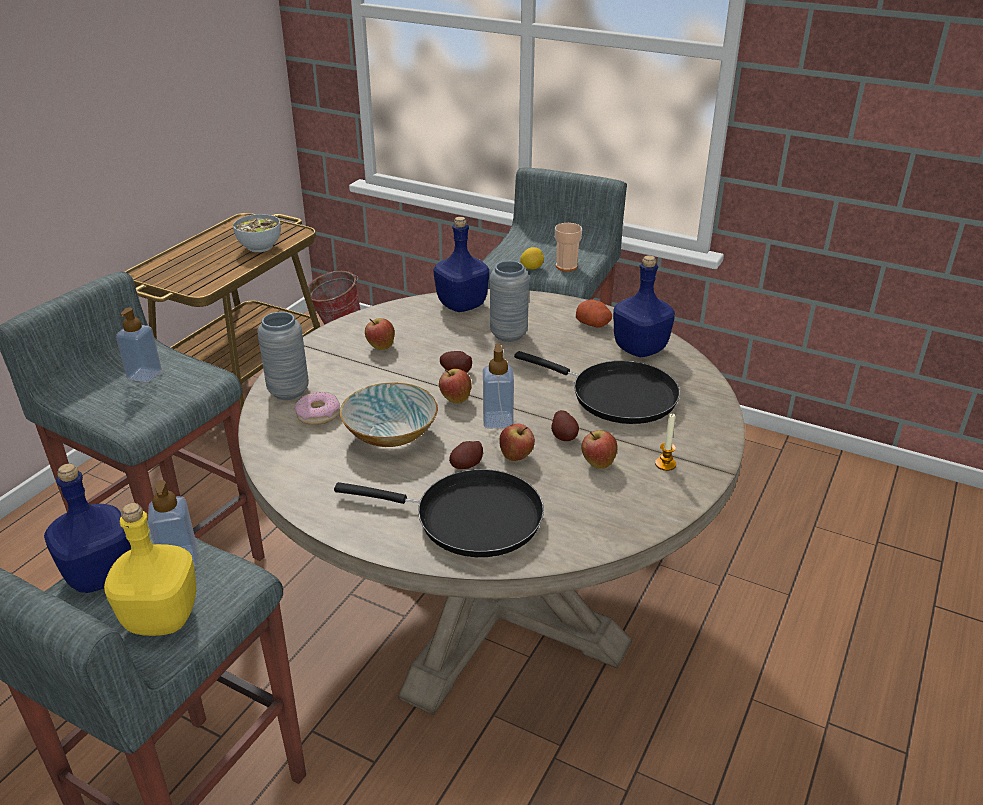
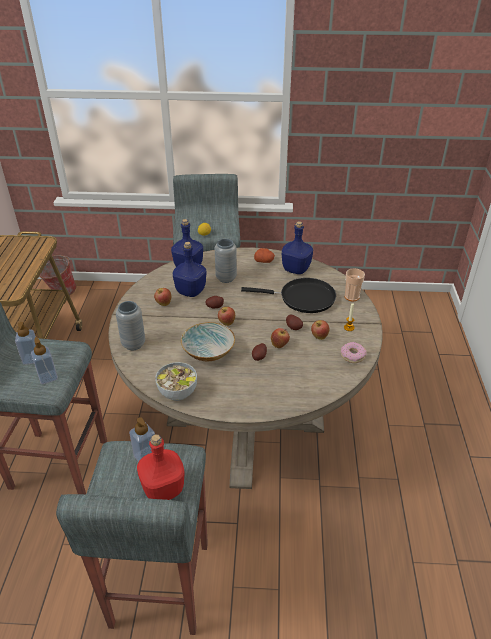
camera: 25 degrees left, 5 degrees up
blue bottle [44,463,131,593] -> blue bottle moved to [172,242,206,297]
yellow bottle [104,503,196,636] -> red bottle [137,434,185,500]
bowl [233,214,281,252] -> bowl moved to [156,362,197,401]
donut [295,392,340,425] -> donut moved to [341,342,367,363]
black frying pan [334,469,544,557] -> none
soap dispenser [483,344,514,428] -> soap dispenser moved to [31,337,58,384]
cup [555,223,582,271] -> cup moved to [345,268,365,301]

